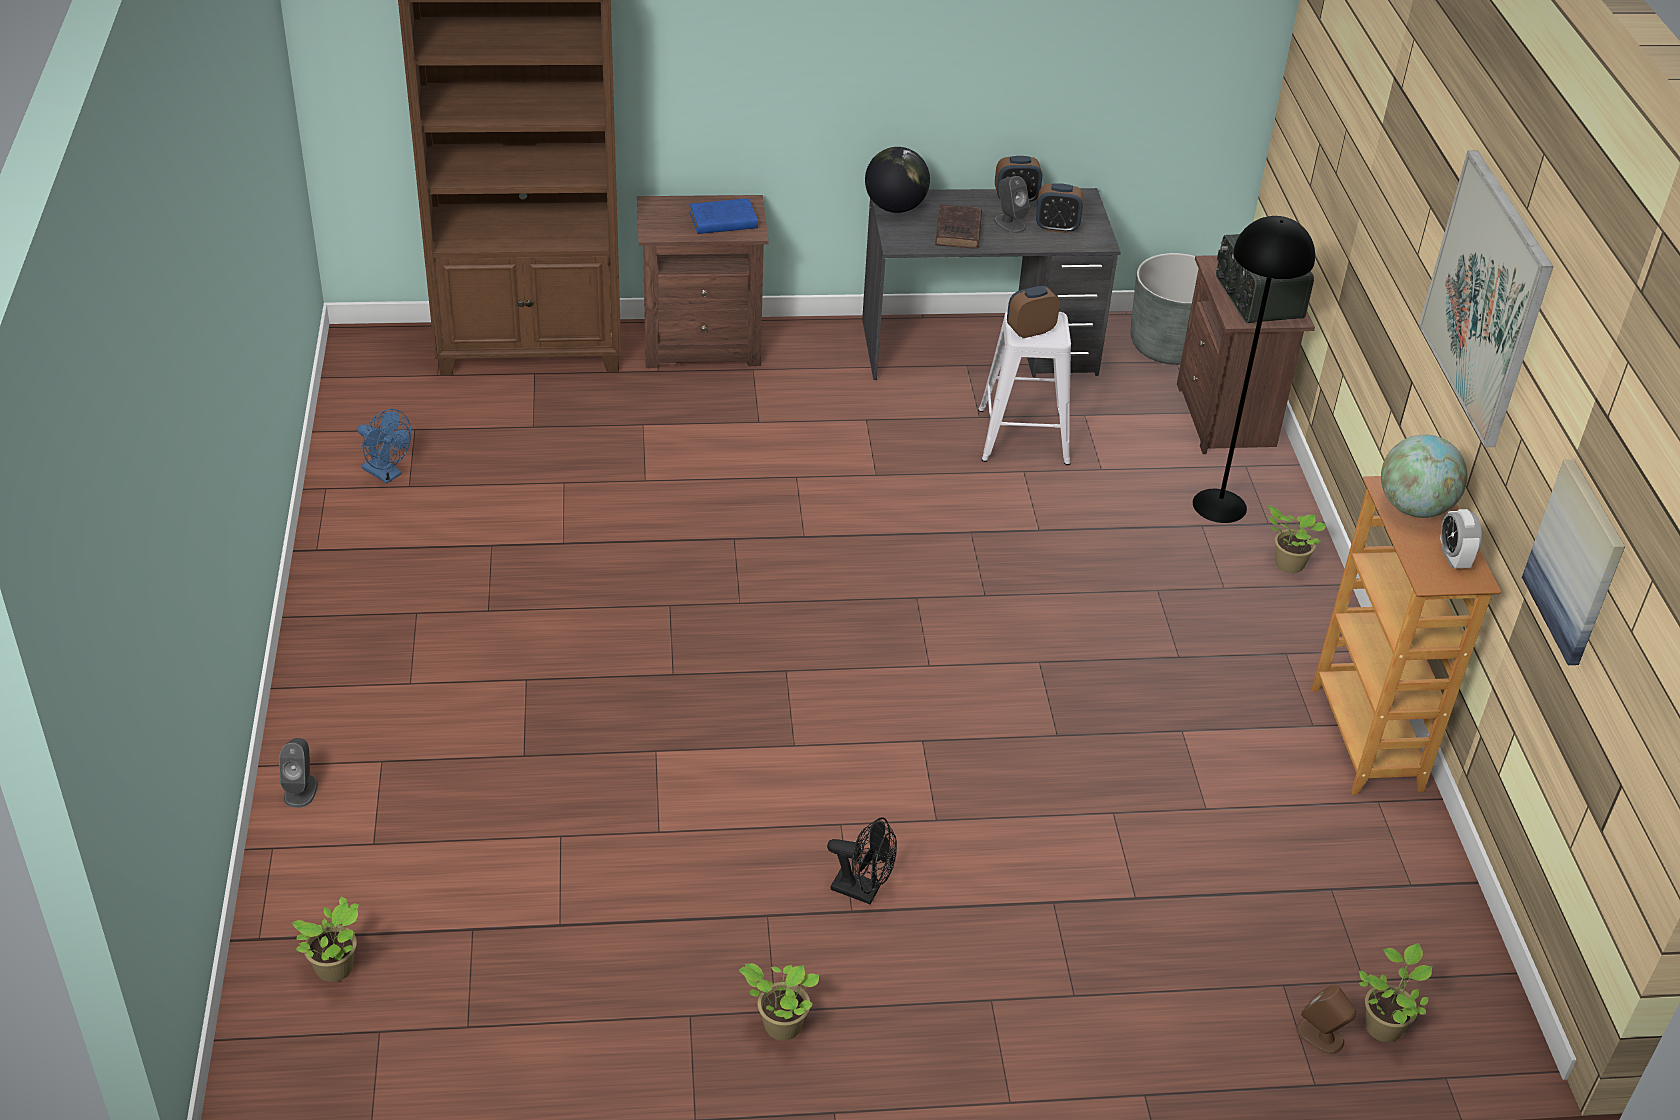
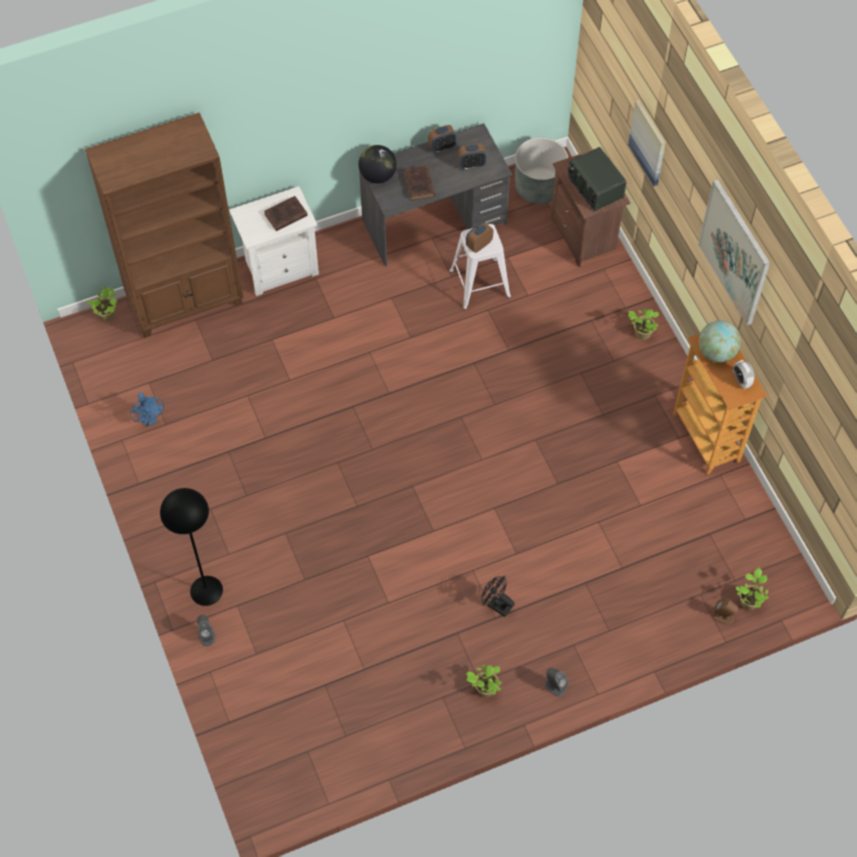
camera: 15 degrees left, 20 degrees up
potted plant [291,897,359,982] -> potted plant moved to [86,286,117,322]
blue fan [357,409,411,483] -> blue fan turned 45 degrees clockwise [130,392,164,427]
brown nightstand [637,195,769,368] -> white nightstand [229,186,319,296]
blue book [689,198,758,234] -> brown book [264,196,308,231]
black fan [827,817,897,904] -> black fan turned 150 degrees counterclockwise [481,576,515,617]
grey speaker [994,176,1030,234] -> grey speaker moved to [545,668,568,696]
black floor lamp [1193,216,1315,523] -> black floor lamp moved to [160,488,223,606]
picture [1522,460,1625,665] -> picture moved to [628,100,666,187]

